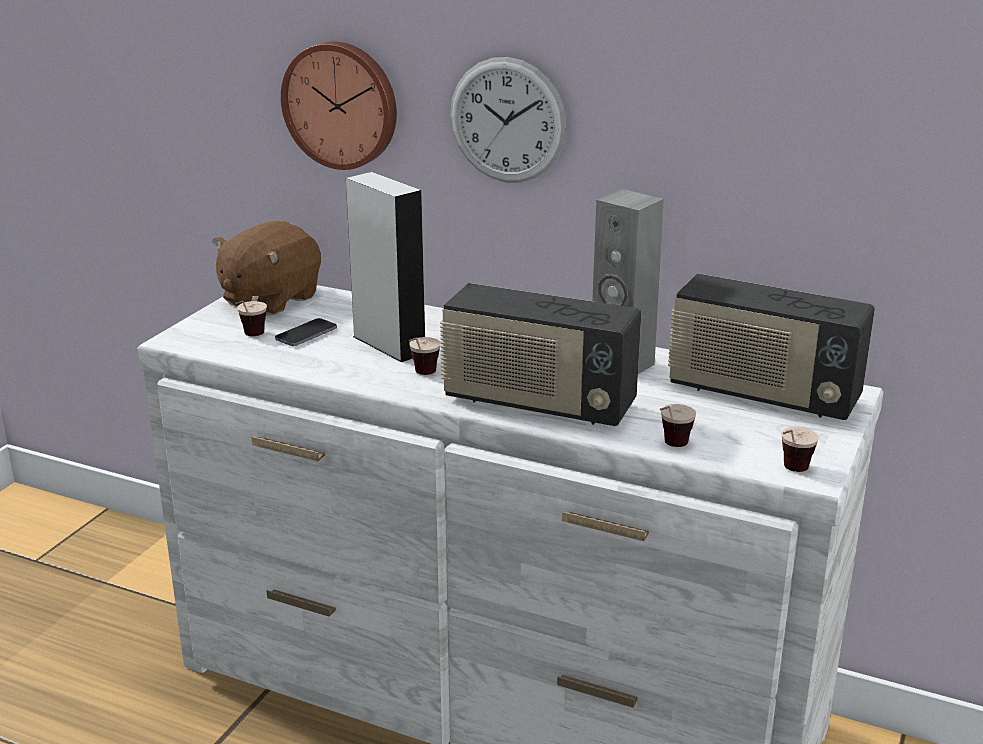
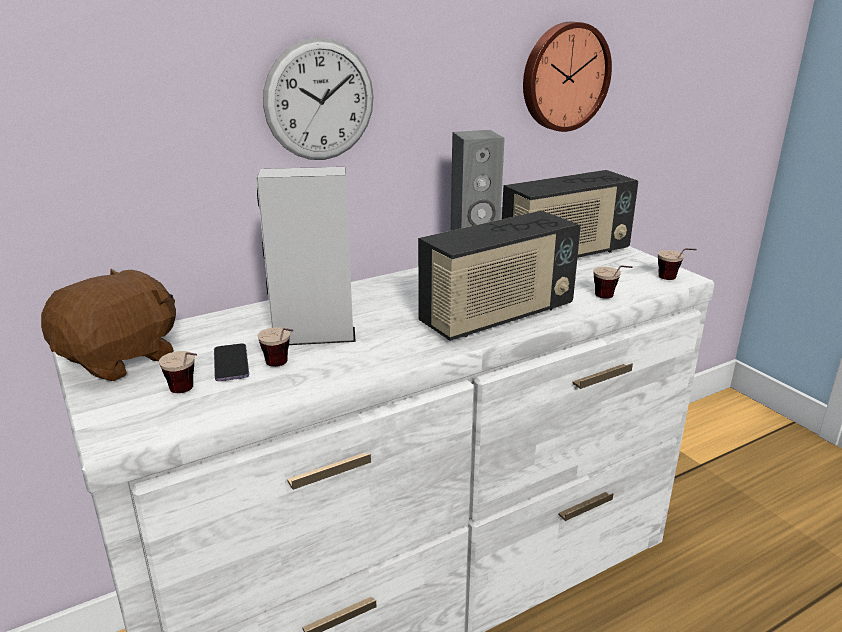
camera: 55 degrees left, 0 degrees up
brown plush toy [212,221,321,315] -> brown plush toy turned 120 degrees counterclockwise [41,269,176,381]
wall clock [281,42,397,170] -> wall clock moved to [523,22,612,132]
cup [409,337,441,375] -> cup moved to [257,327,293,367]

